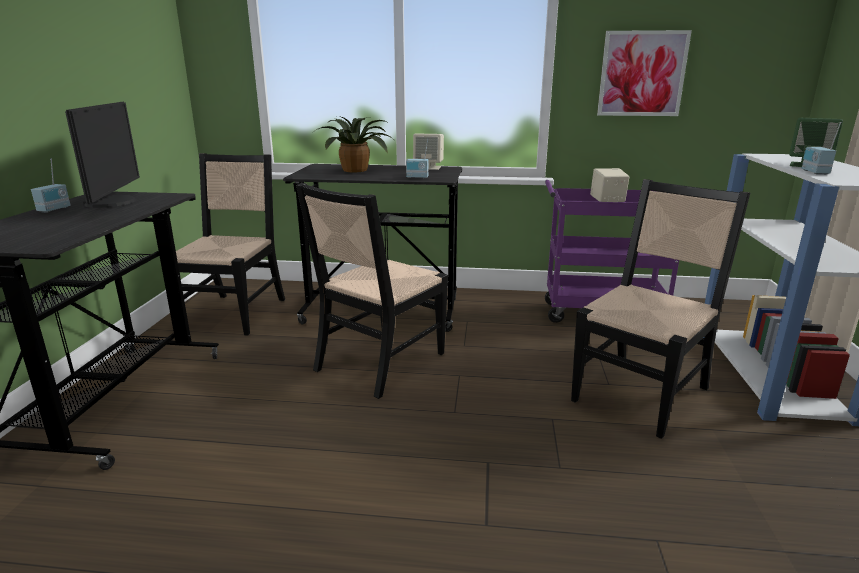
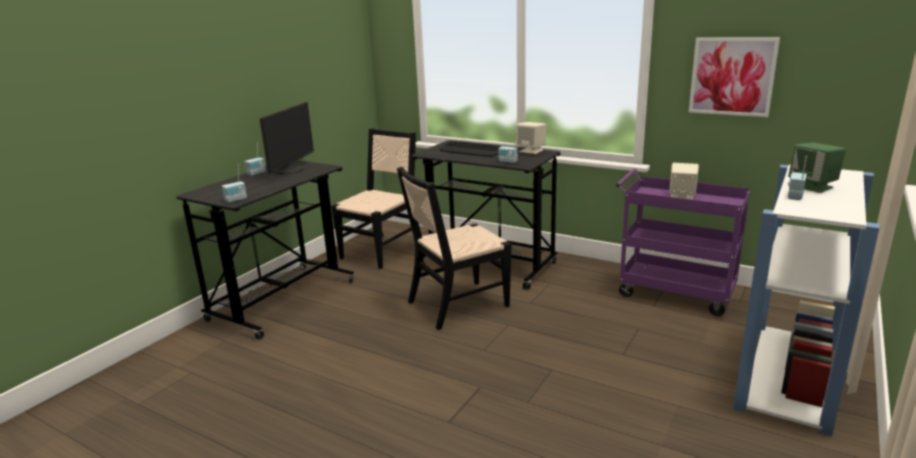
camera: 25 degrees right, 0 degrees up
potted plant [315,116,396,172] -> keyboard [439,141,502,157]
chair [571,179,750,439] -> none
none -> radio [222,164,247,203]

